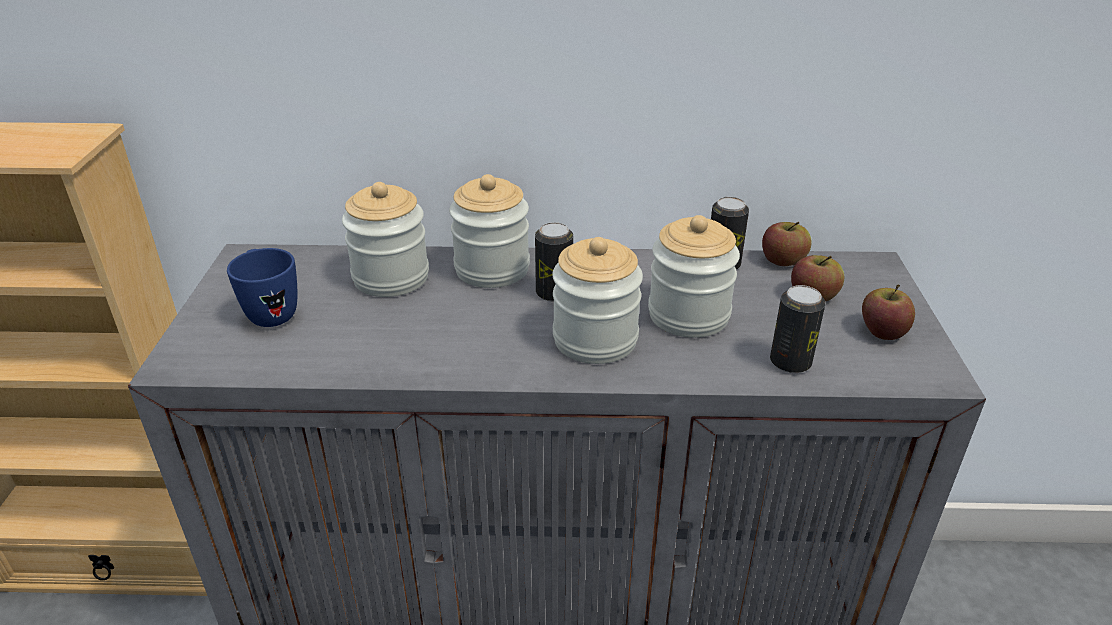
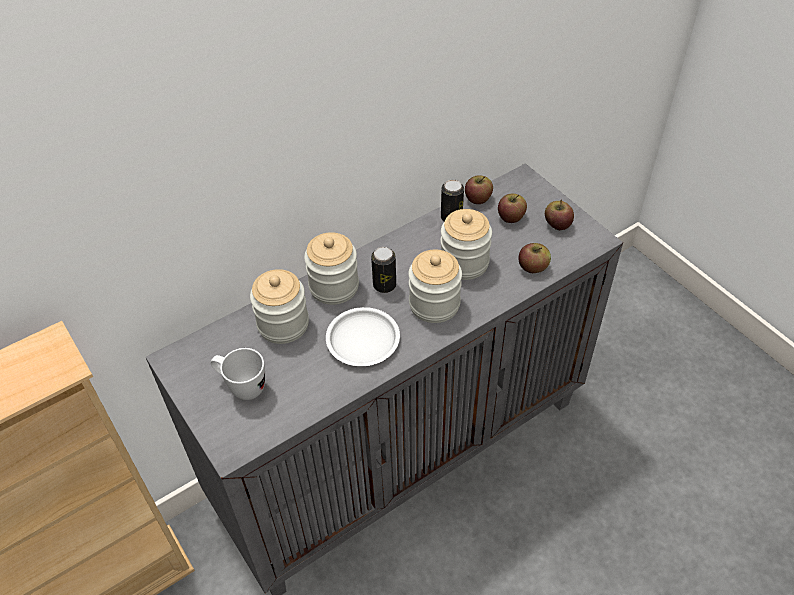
camera: 35 degrees left, 15 degrees up
blue mug [227,248,297,327] -> white mug [210,348,265,400]
can [770,285,826,373] -> apple [518,243,551,273]
none -> white plate [326,307,400,366]

